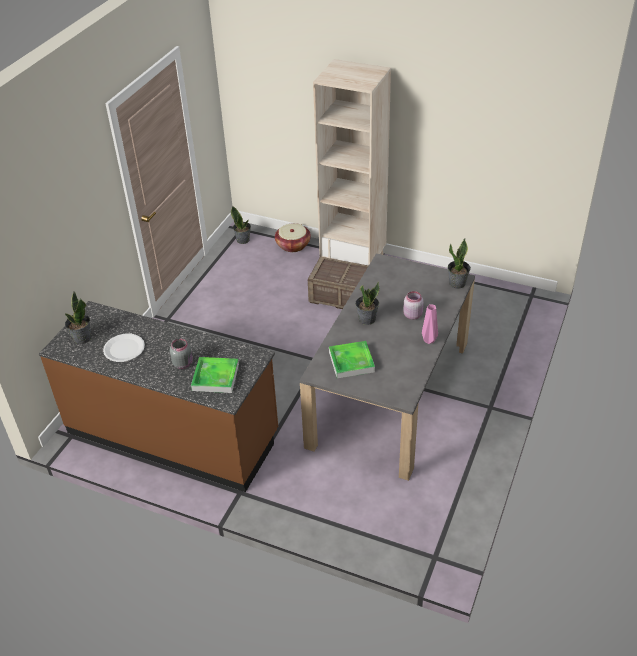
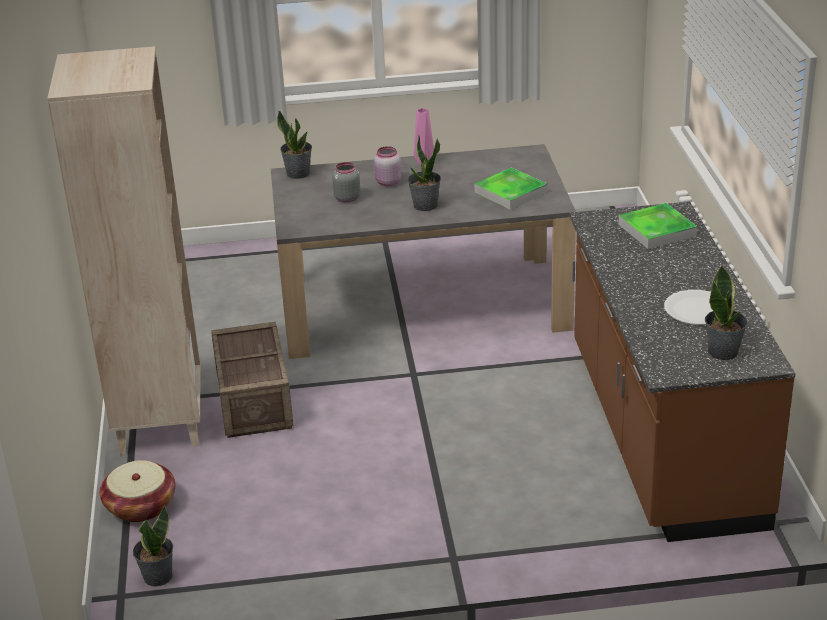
camera: 120 degrees left, 10 degrees down
grey jar [170,339,193,369] -> grey jar moved to [332,162,361,203]

